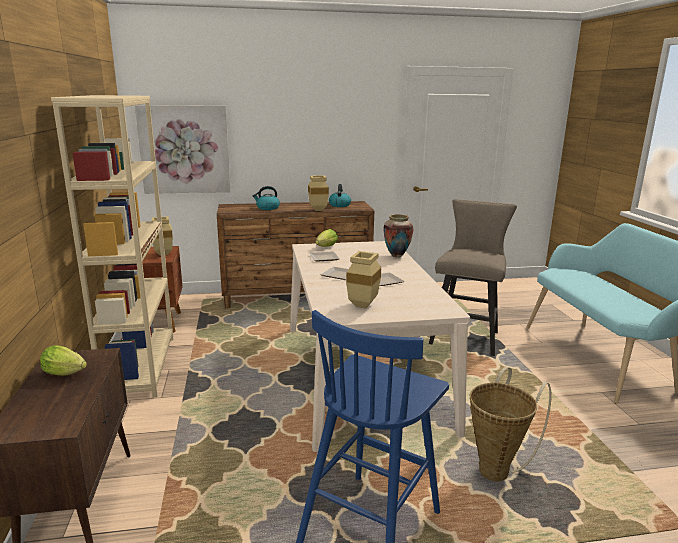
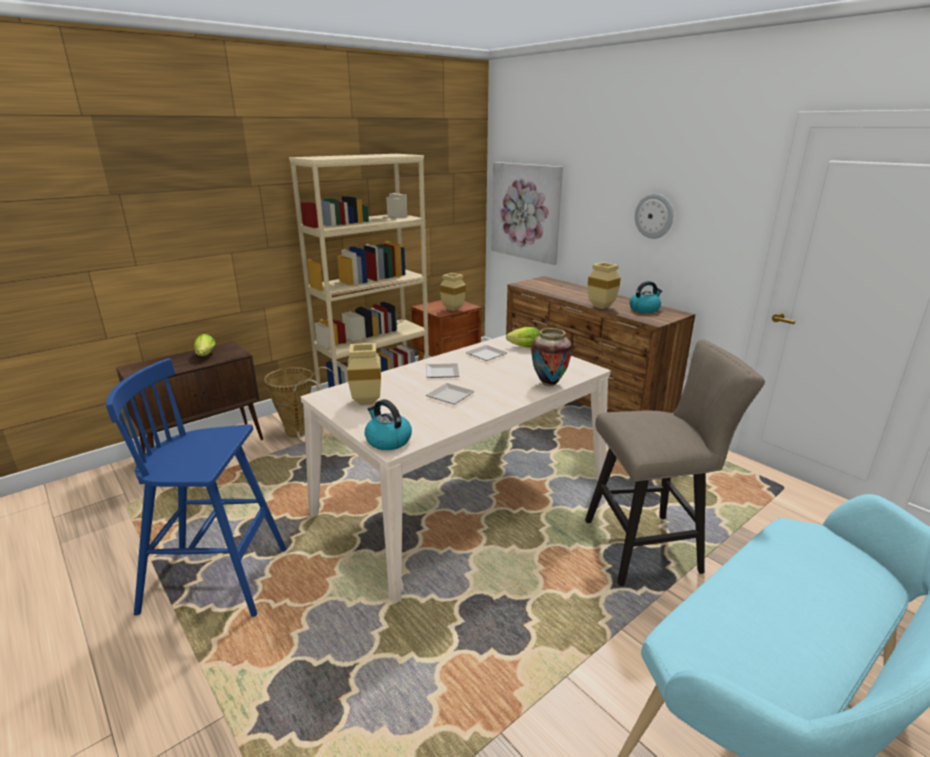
camera: 60 degrees right, 5 degrees up
kettle [253,186,280,210] -> kettle moved to [365,399,412,450]
basket [470,367,552,481] -> basket moved to [264,367,339,438]
none -> wall clock [635,194,673,239]

